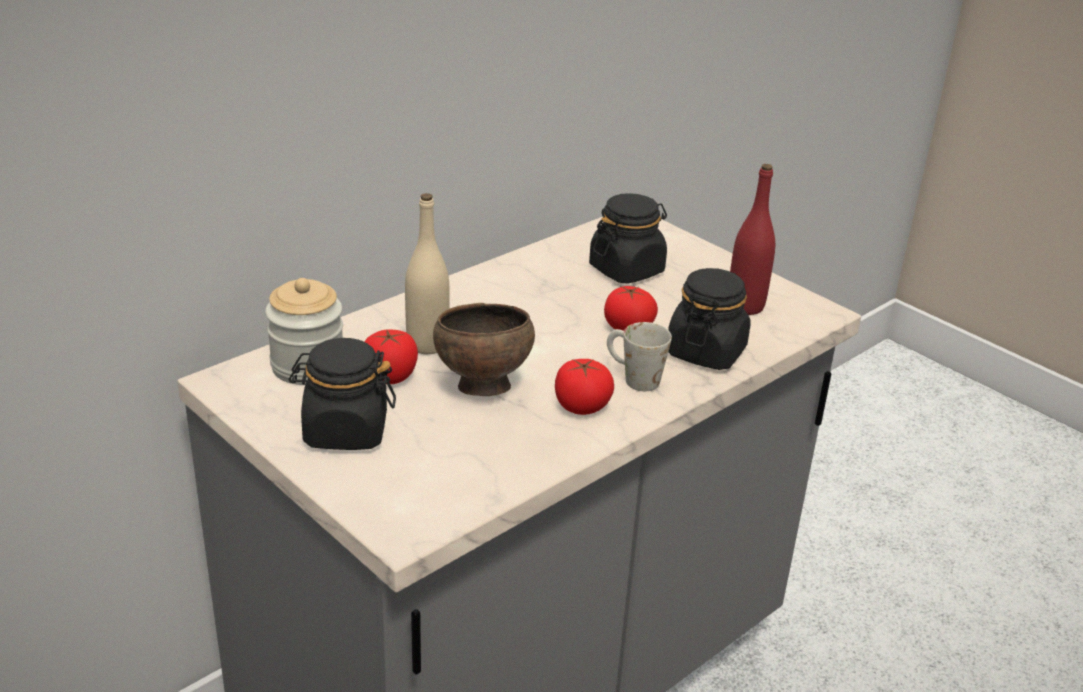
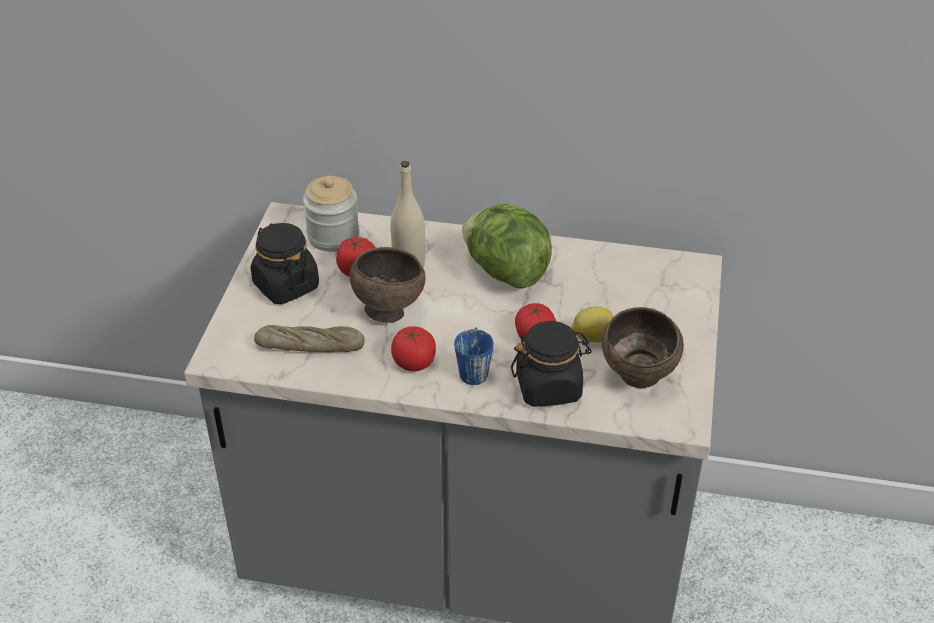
camera: 55 degrees right, 10 degrees up
black jar [589,193,667,284] -> none
white mug [607,322,672,391] -> blue mug [454,327,493,385]
red bottle [730,164,775,315] -> brown bowl [602,307,684,388]
none -> bread [254,325,365,352]
none -> lettuce [462,204,552,289]
none -> lemon [571,306,613,343]

